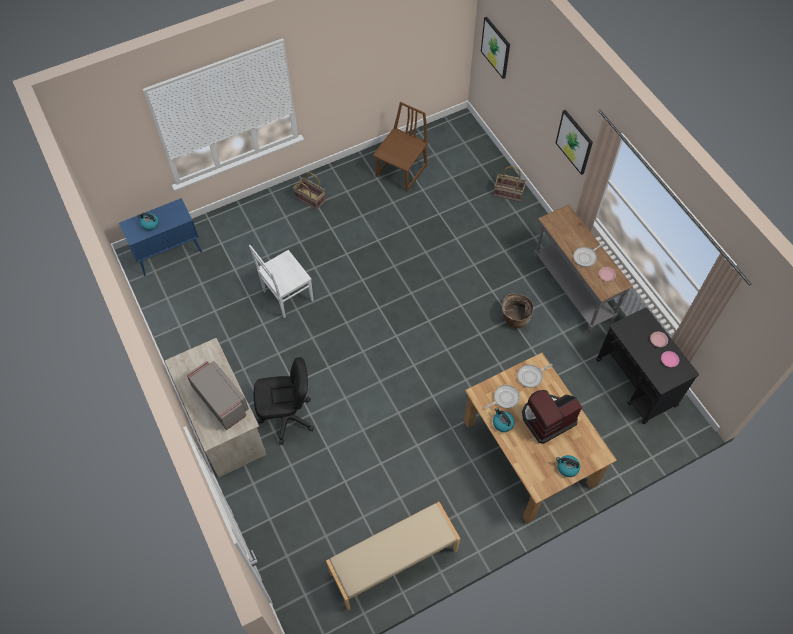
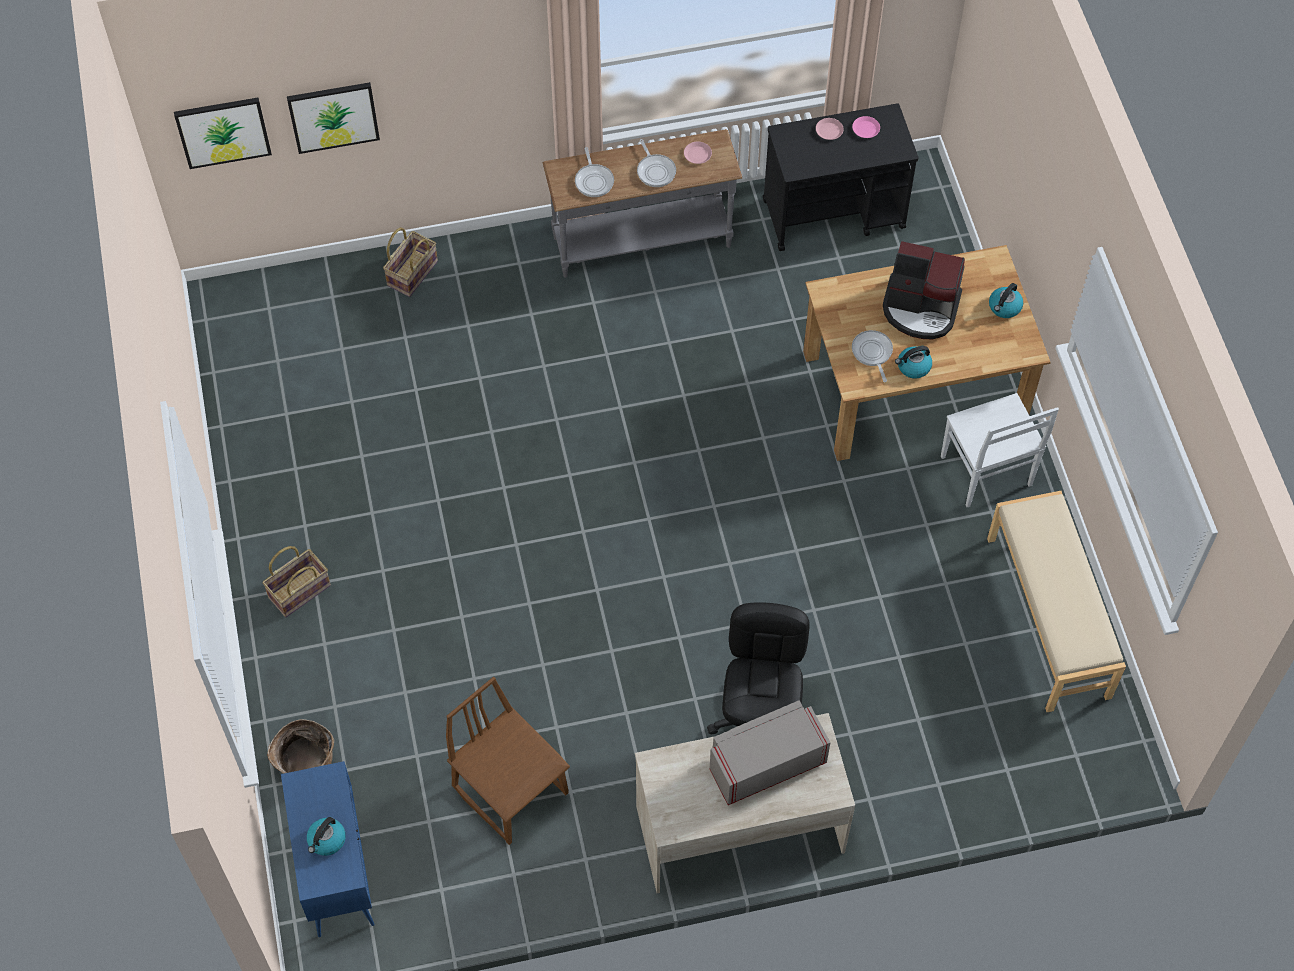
camera: 75 degrees left, 0 degrees up
white chair [249,245,314,318] -> white chair moved to [941,393,1059,507]
brown chair [373,102,428,191] -> brown chair moved to [446,677,570,845]
basket [502,294,534,328] -> basket moved to [267,719,334,773]
frying pan [517,364,553,388] -> frying pan moved to [575,147,614,197]
coffee machine [522,390,582,444] -> coffee machine turned 60 degrees counterclockwise [883,241,965,340]
picture [556,110,593,175] -> picture moved to [287,82,380,154]

